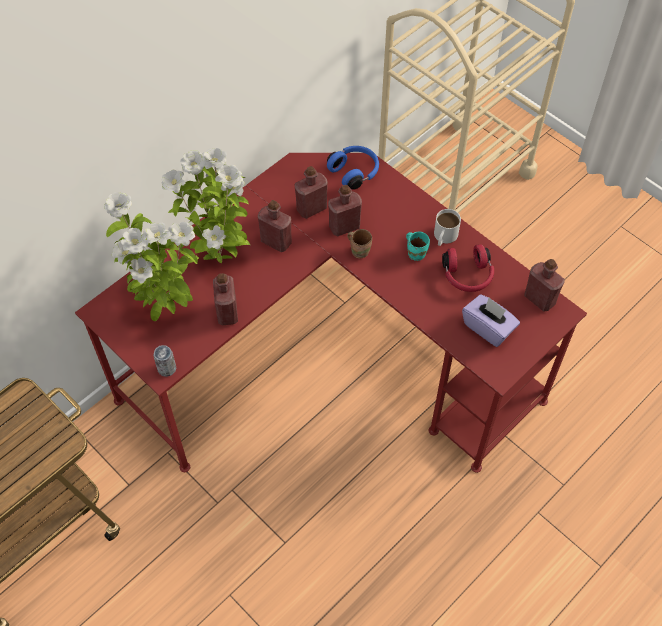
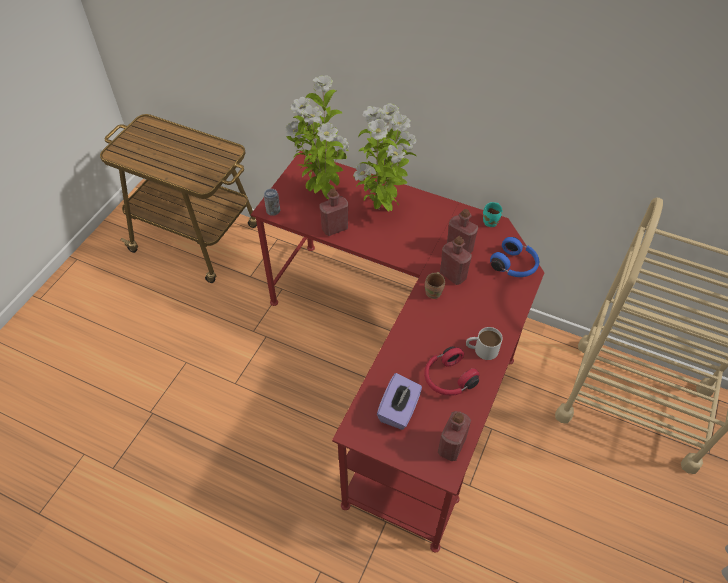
camera: 70 degrees right, 5 degrees down
red bottle [258,200,292,252] -> none
turquoise mug [406,232,430,261] -> turquoise mug moved to [483,202,502,227]

